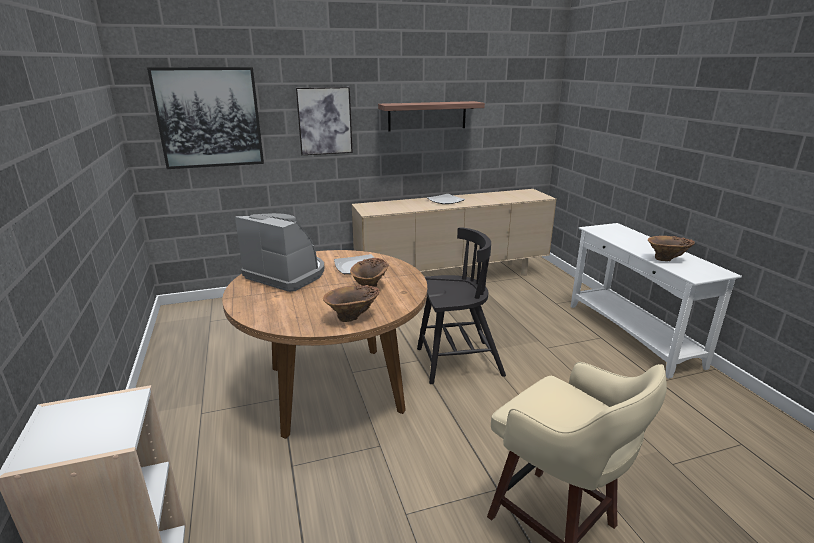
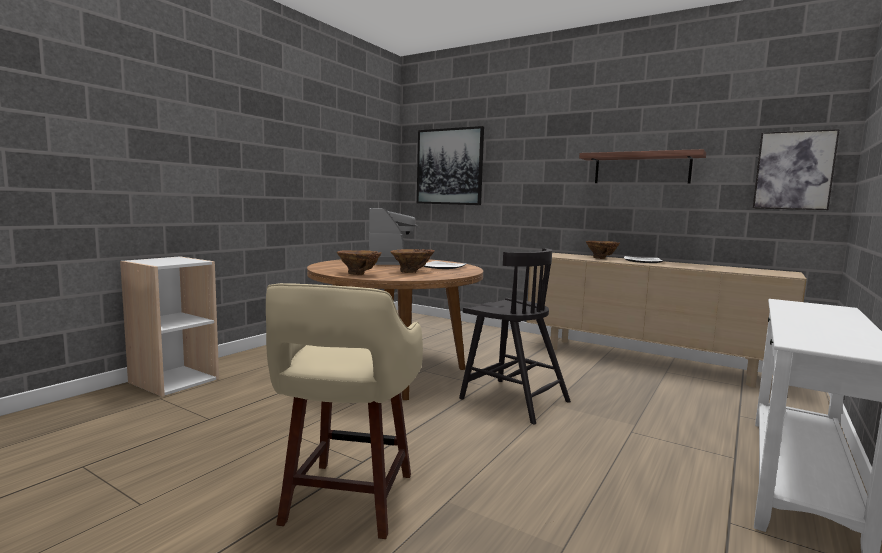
camera: 50 degrees right, 15 degrees down
picture [296,87,353,155] -> picture moved to [753,129,840,210]
brown vase [648,236,695,261] -> brown vase moved to [586,241,620,259]

